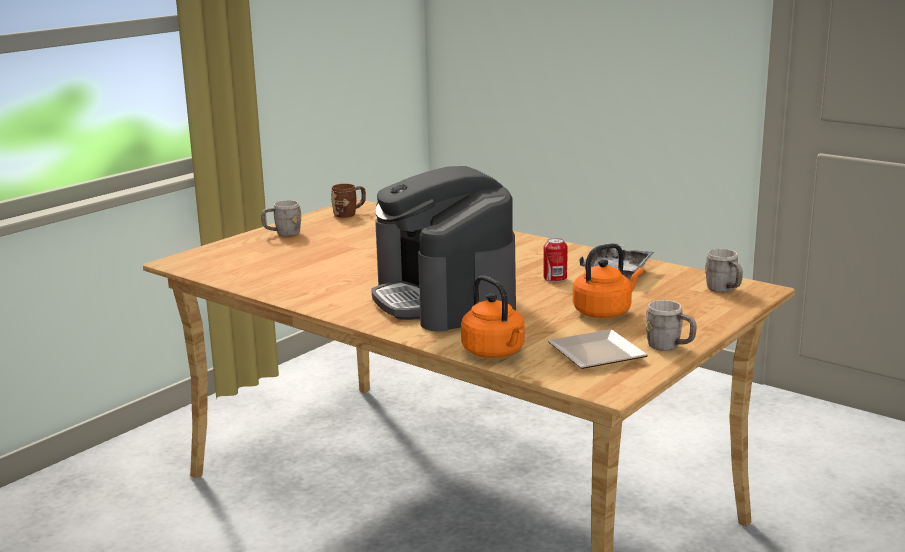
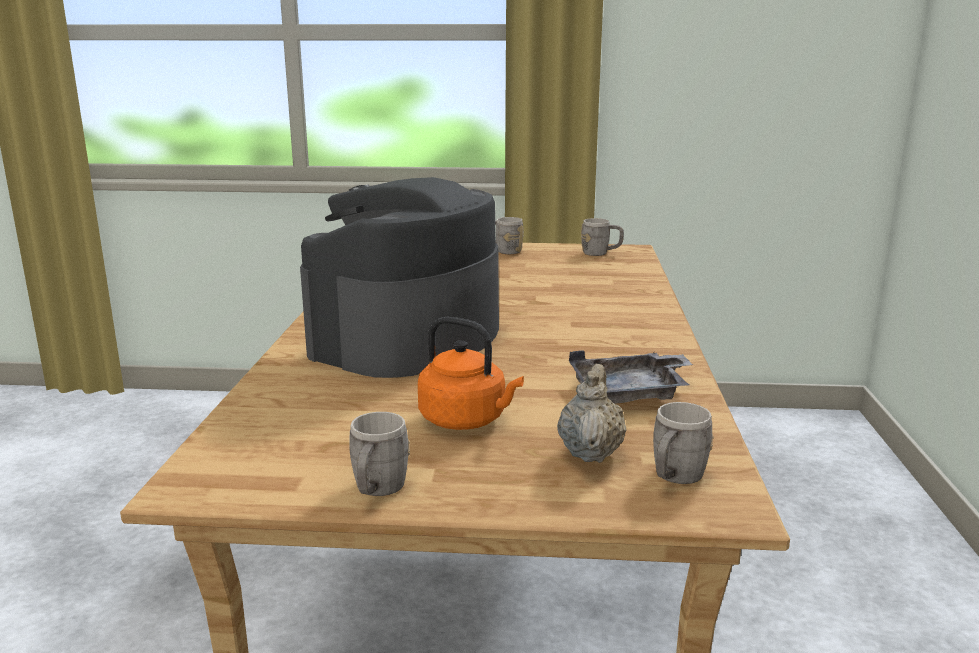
camera: 55 degrees right, 0 degrees up
brown mug [331,184,366,218] -> grey mug [581,218,624,256]
orange kettle [461,276,525,358] -> none
can [543,238,568,282] -> none
plate [548,329,648,369] -> none
none -> beige teapot [557,364,627,463]

